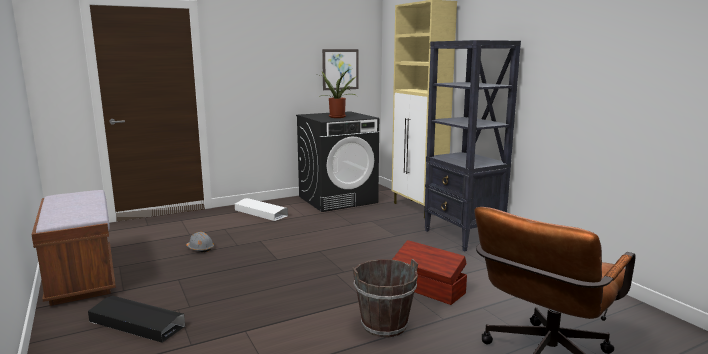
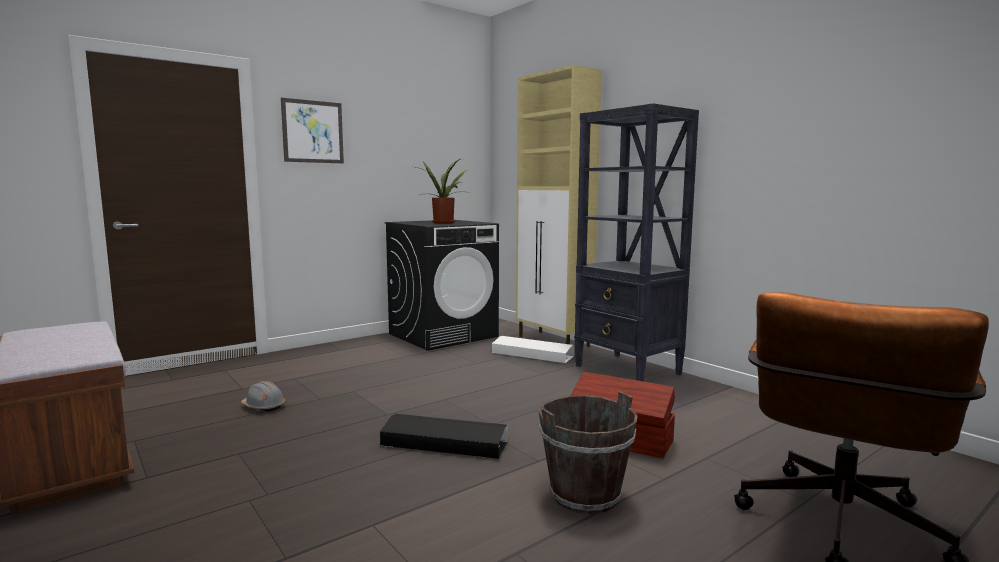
camera: 10 degrees left, 5 degrees down
black storage box [88,296,185,343] -> black storage box moved to [380,414,508,459]
white storage box [235,198,288,221] -> white storage box moved to [492,336,575,363]
picture [322,49,359,90] -> picture moved to [281,98,344,163]

